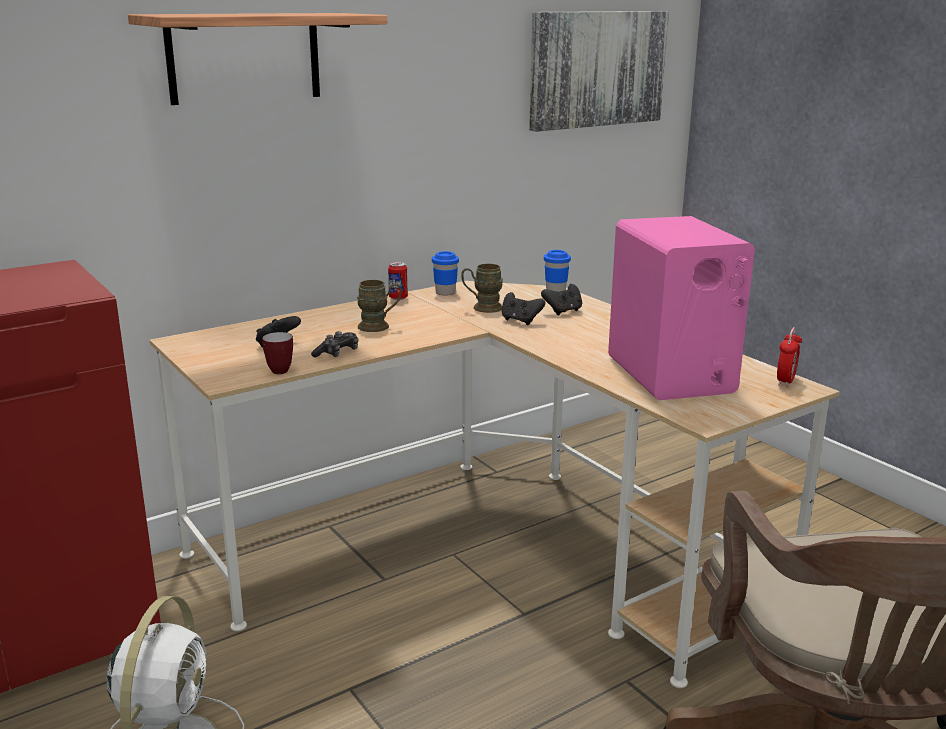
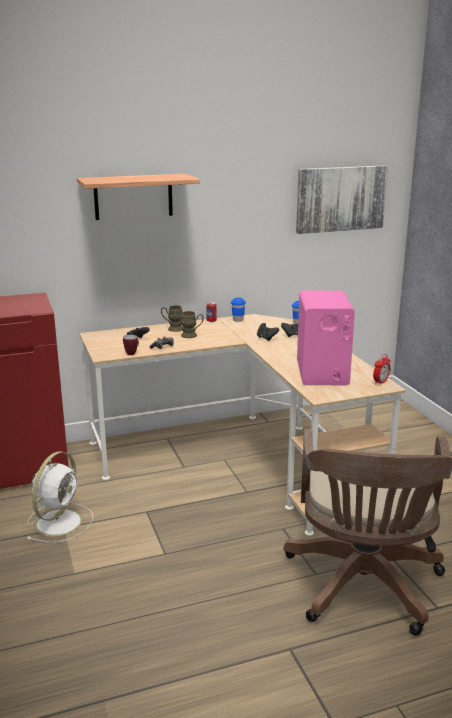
camera: 15 degrees right, 0 degrees up
brown mug [461,264,503,313] -> brown mug moved to [161,305,183,332]

